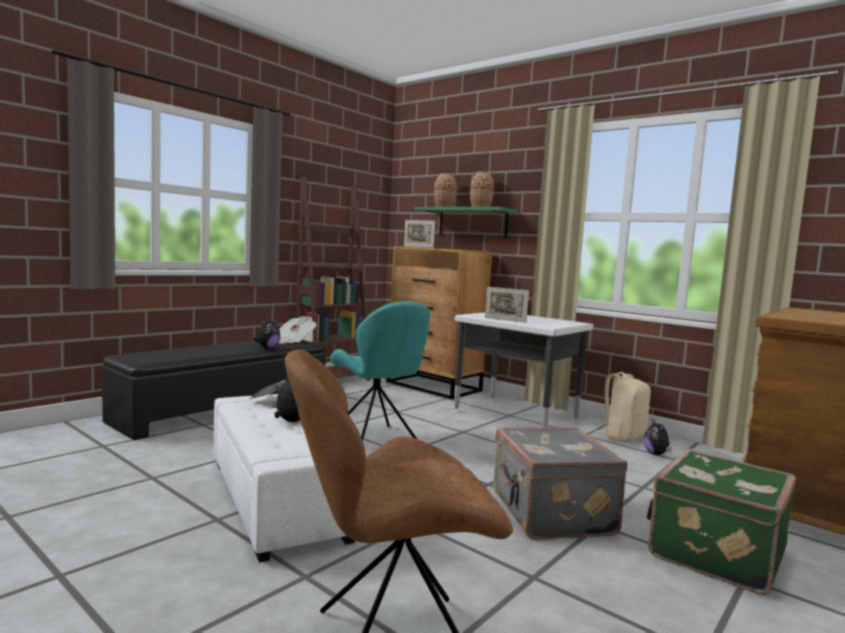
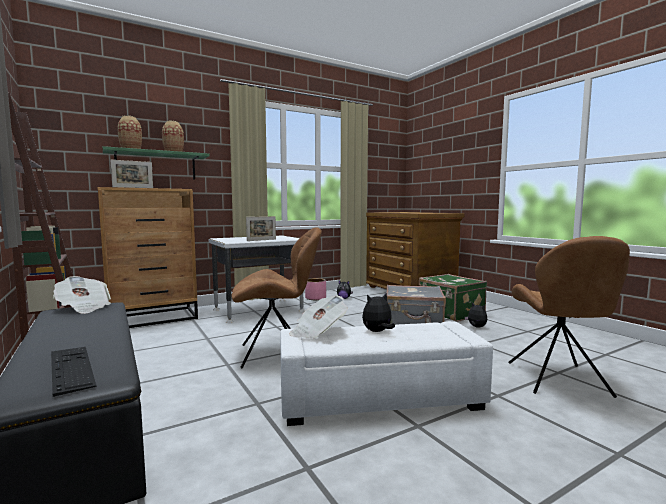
camera: 70 degrees left, 0 degrees up
plush toy [253,318,280,349] -> plush toy moved to [464,302,487,328]
turquoise chair [331,301,430,440] -> brown chair [231,227,322,368]
beige backpack [594,372,651,443] -> pink planter [305,278,326,300]
none -> keyboard [51,347,96,397]

